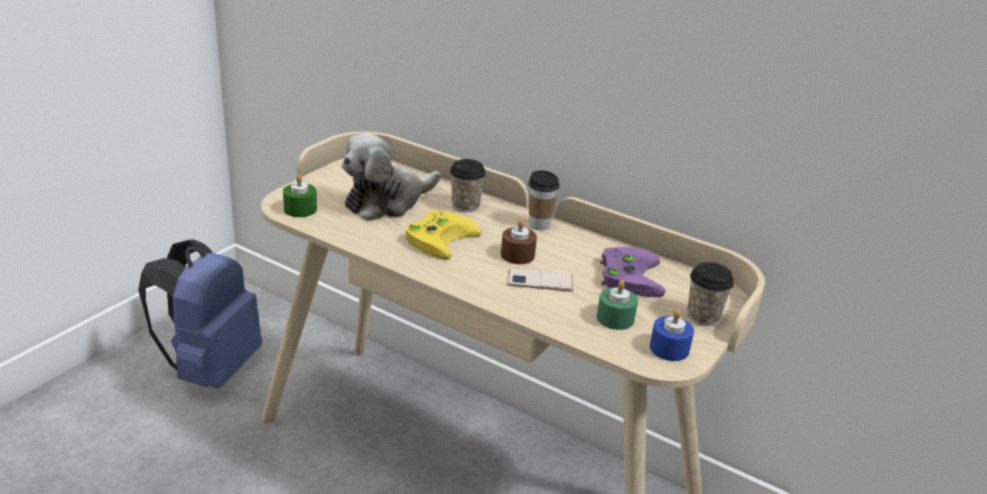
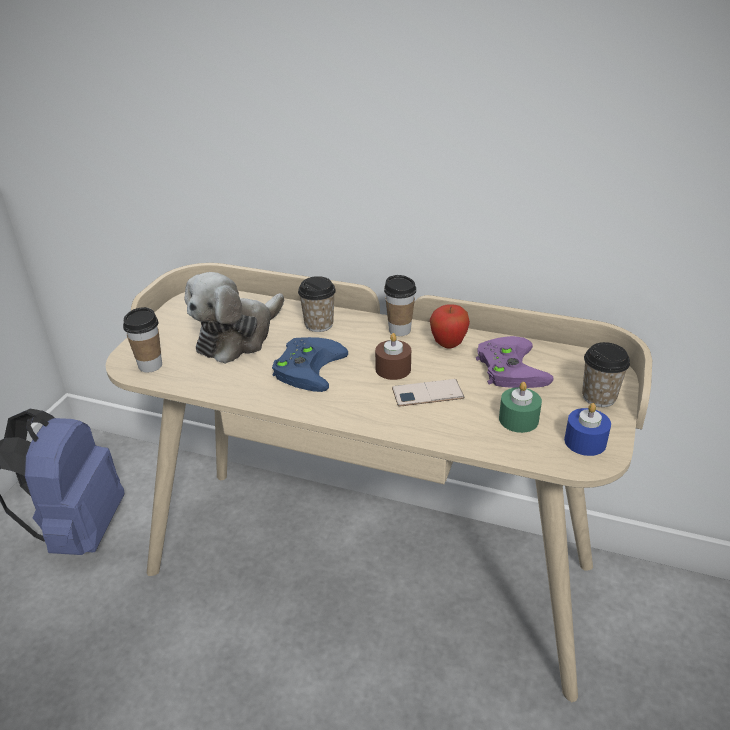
camera: 10 degrees left, 5 degrees up
green candle [283,174,317,217] -> cup [123,307,162,373]
yellow game controller [405,210,482,260] -> blue game controller [272,337,348,392]
none -> apple [430,304,470,348]

